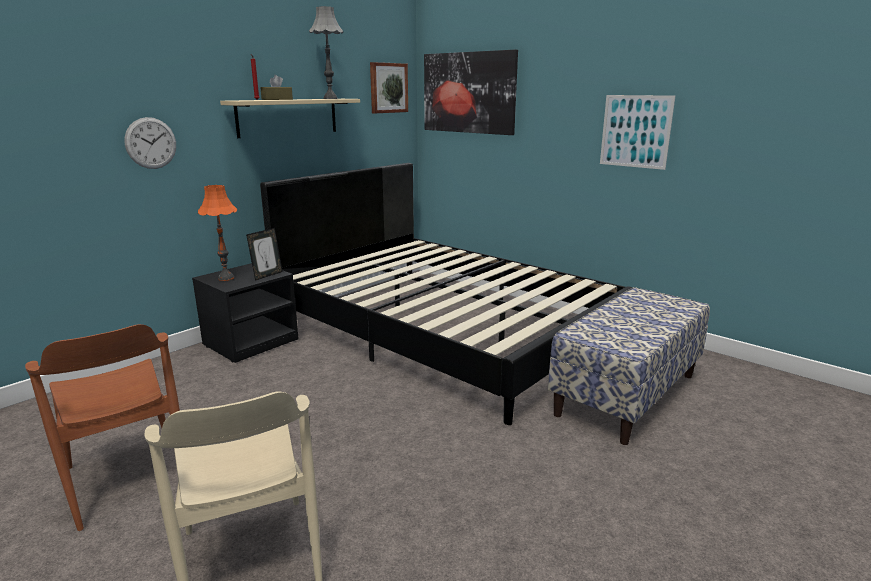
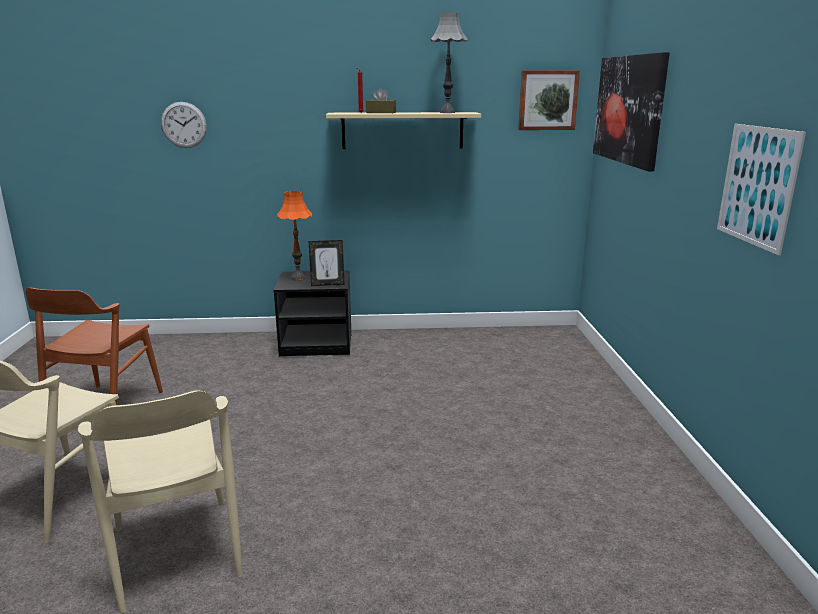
camera: 45 degrees right, 0 degrees up
wall clock [124,117,176,169] -> wall clock moved to [161,102,207,148]
black bed [260,163,633,425] -> none
bench [548,287,710,445] -> none
none -> beige chair [78,390,243,613]

